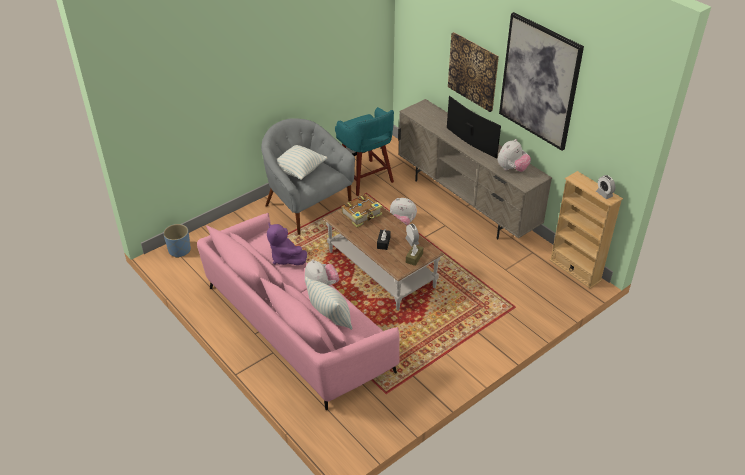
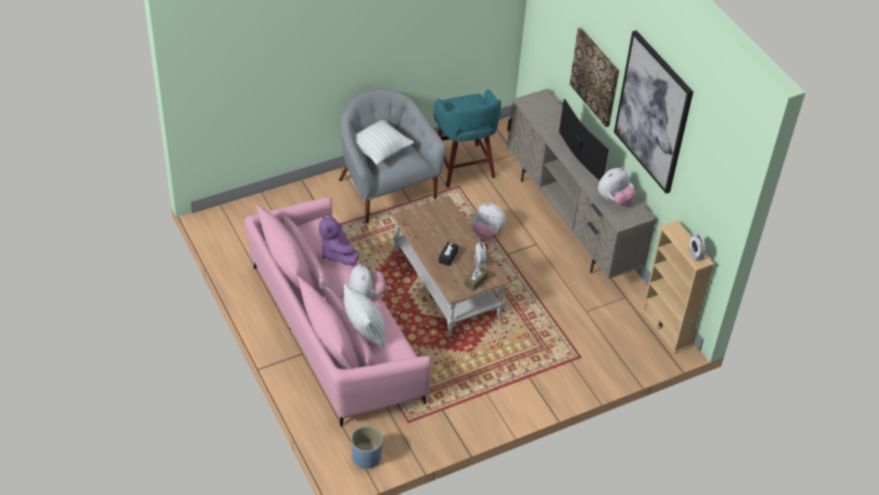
camera: 10 degrees right, 5 degrees up
blue planter [163,224,191,258] -> blue planter moved to [351,426,383,469]
book [341,194,382,227] -> none

